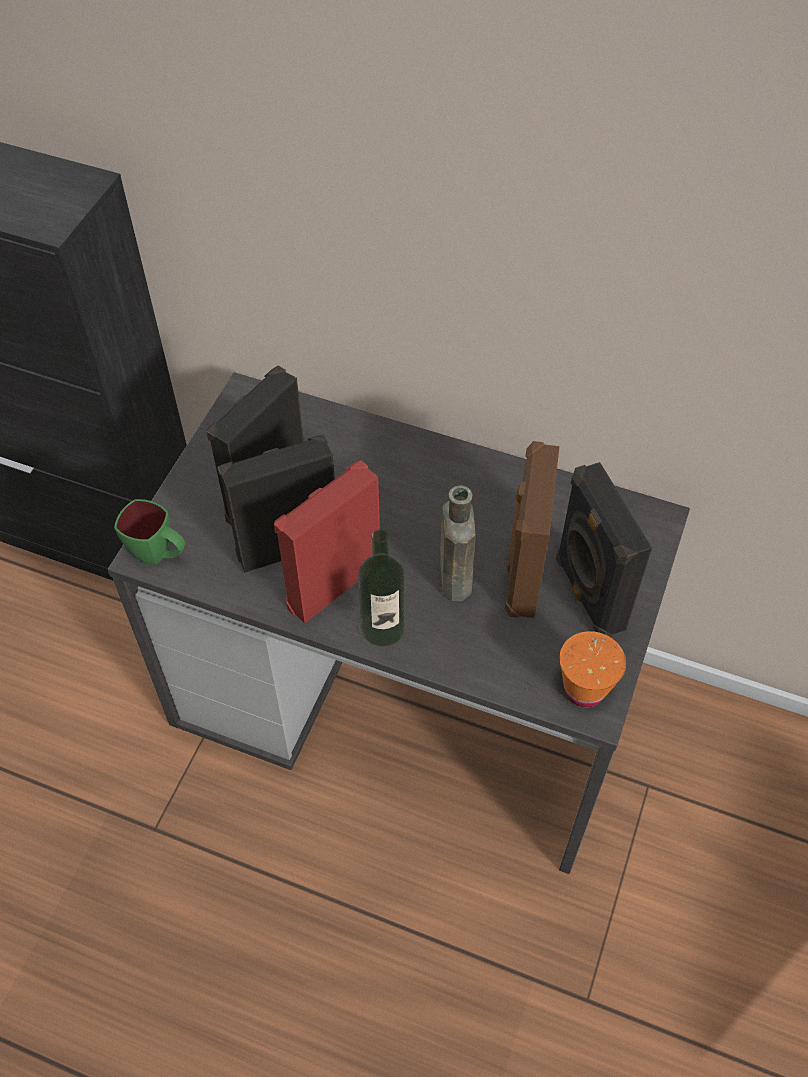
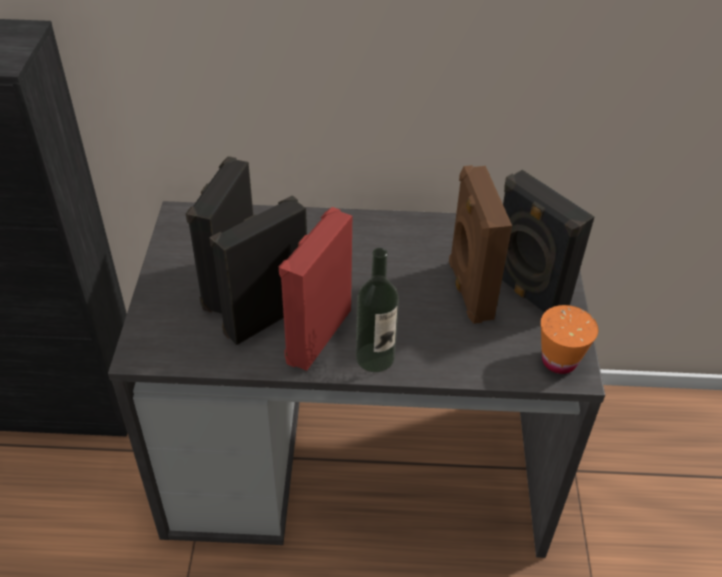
camera: 20 degrees left, 10 degrees down
green mug [114,499,185,565] -> none
brown bottle [440,485,475,602] -> none

